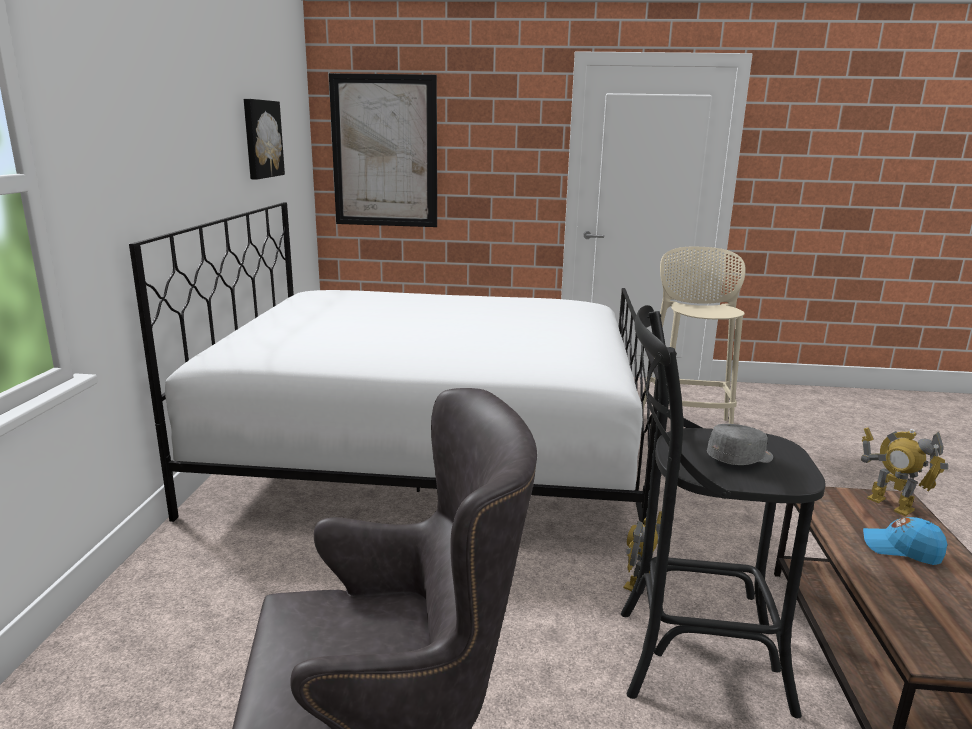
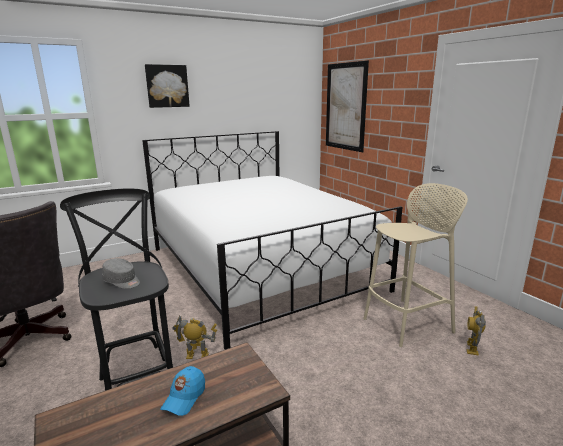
camera: 55 degrees right, 0 degrees up
picture [244,99,285,179] -> picture moved to [145,64,190,108]
toy robot [861,427,948,516] -> toy robot moved to [467,306,486,356]
blue cap [863,517,947,565] -> blue cap turned 150 degrees counterclockwise [160,366,205,416]

